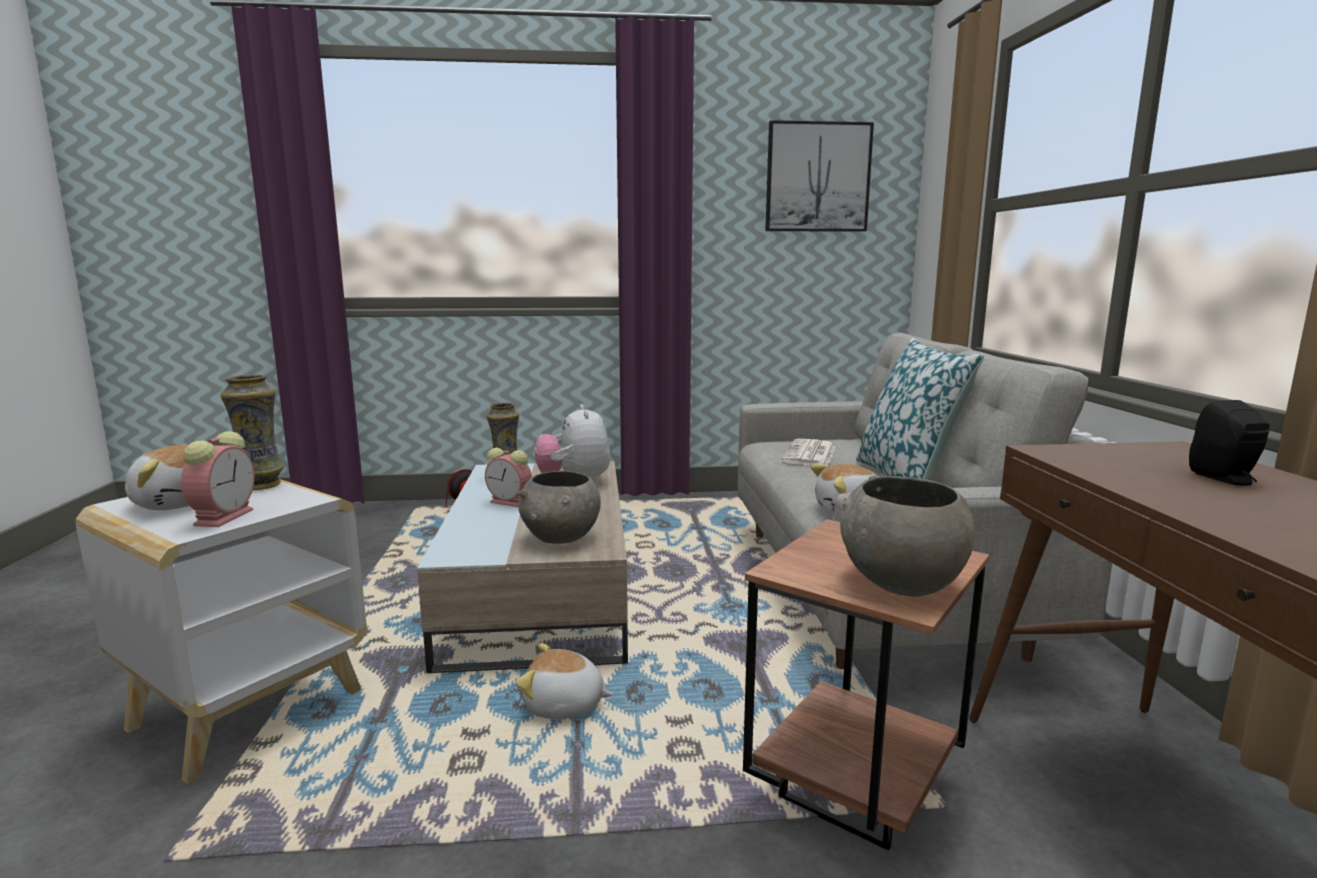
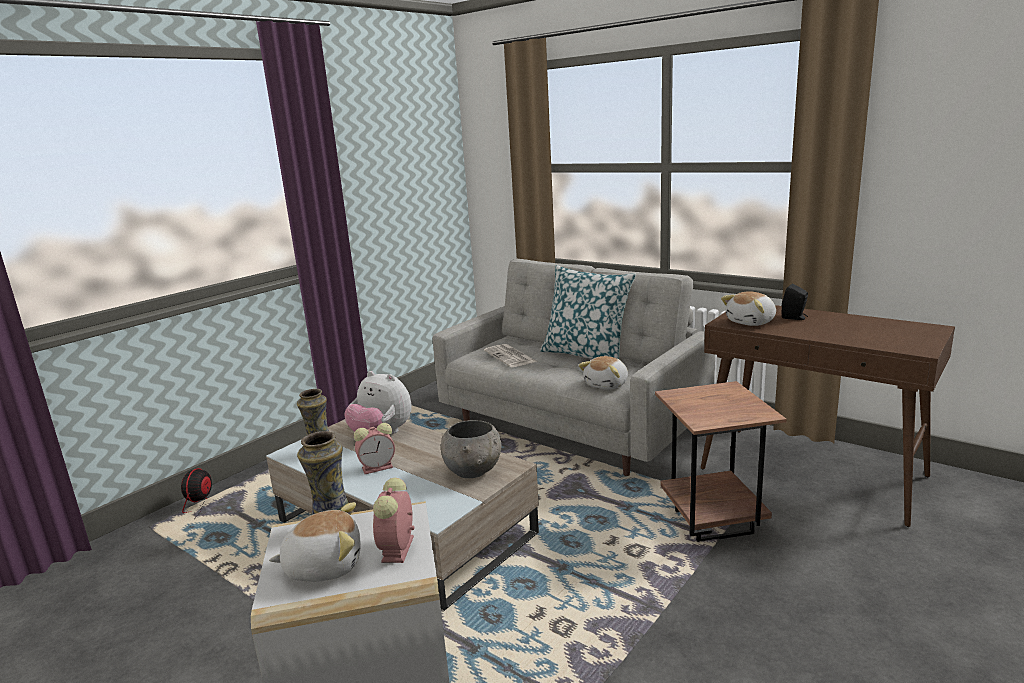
camera: 45 degrees left, 5 degrees up
alarm clock [181,431,255,527] -> alarm clock turned 135 degrees counterclockwise [373,478,414,563]
plush toy [516,643,613,719] -> plush toy moved to [721,291,776,326]
picture [765,120,874,232] -> none
grey bowl [840,476,975,597] -> none

